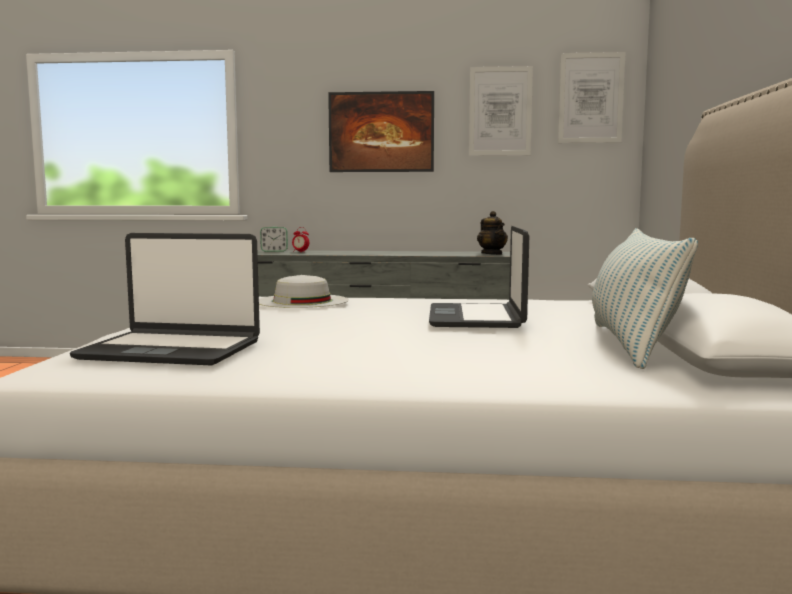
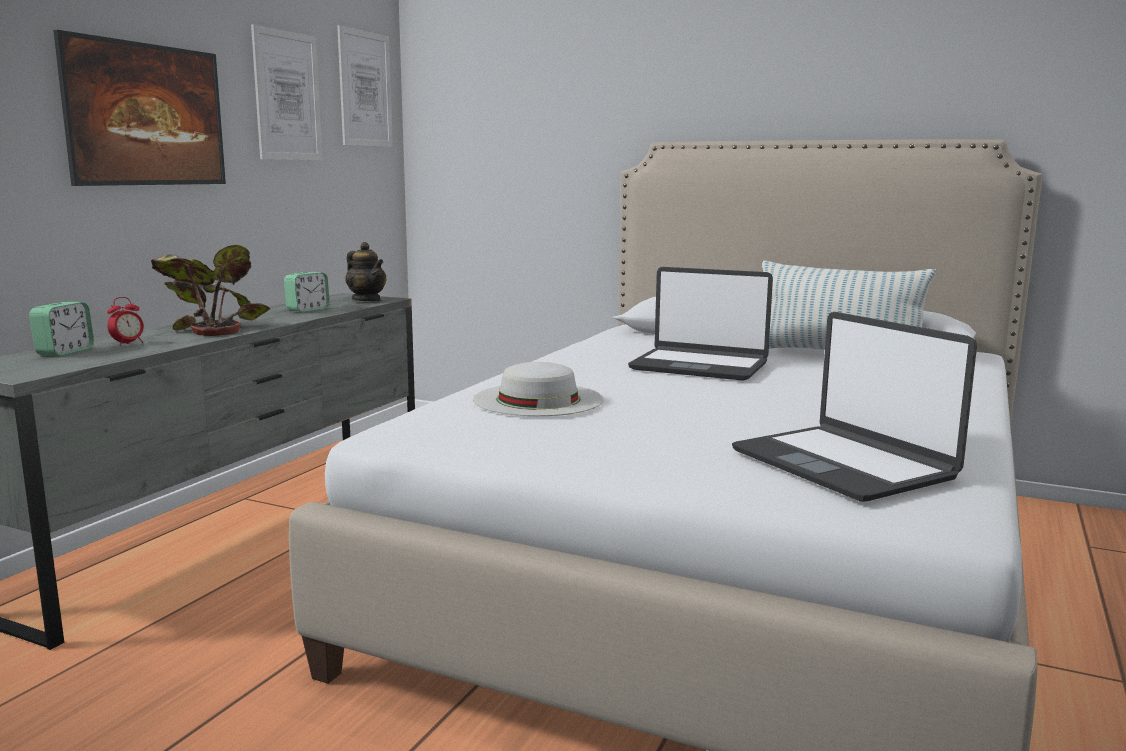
camera: 70 degrees left, 5 degrees up
laptop [70,233,260,366] -> laptop turned 120 degrees clockwise [732,312,977,502]
teapot [477,211,508,255] -> teapot turned 45 degrees clockwise [345,242,386,301]
none -> potted plant [151,244,270,336]
none -> alarm clock [284,272,330,312]

